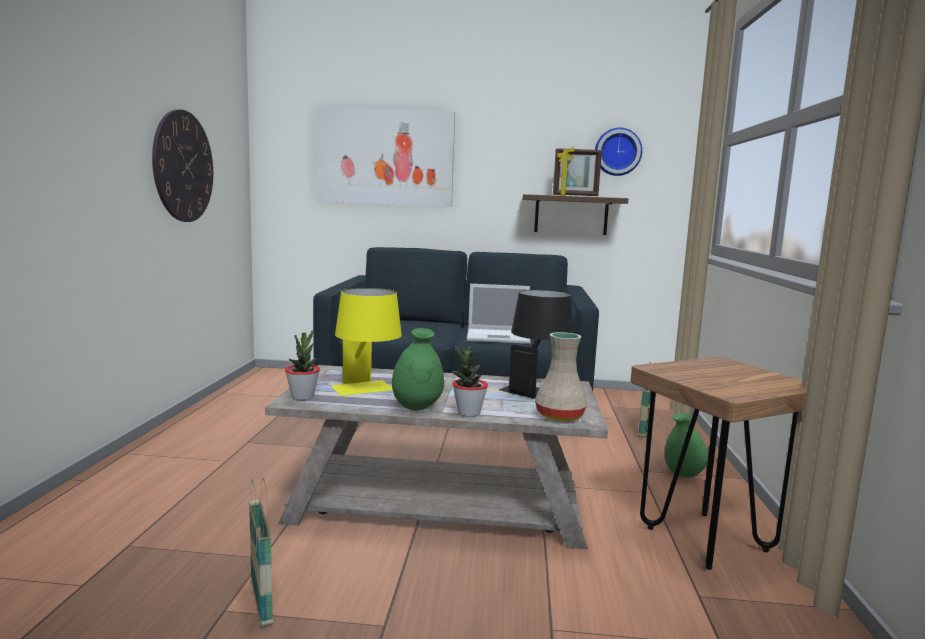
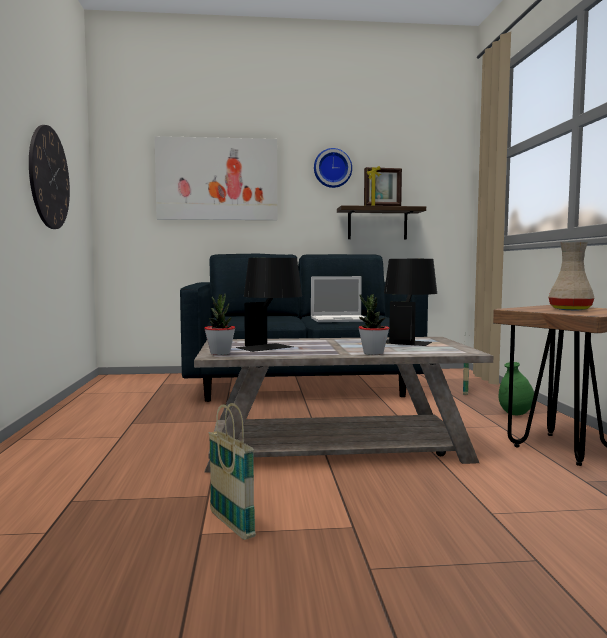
camera: 10 degrees left, 5 degrees down
yellow table lamp [331,288,402,396] -> black table lamp [236,258,302,352]
green vase [392,328,444,411] -> none
beige vase [535,332,587,421] -> beige vase moved to [548,242,594,310]
wall clock [595,128,642,176] -> wall clock moved to [314,148,352,188]

